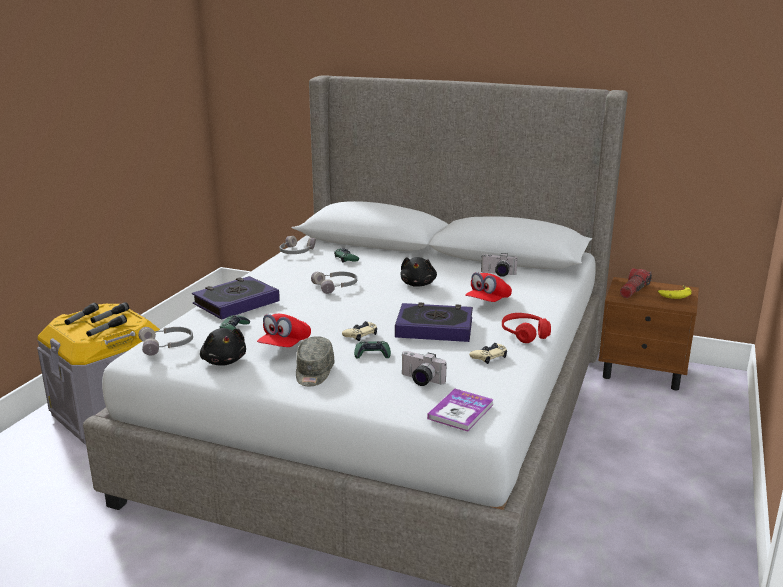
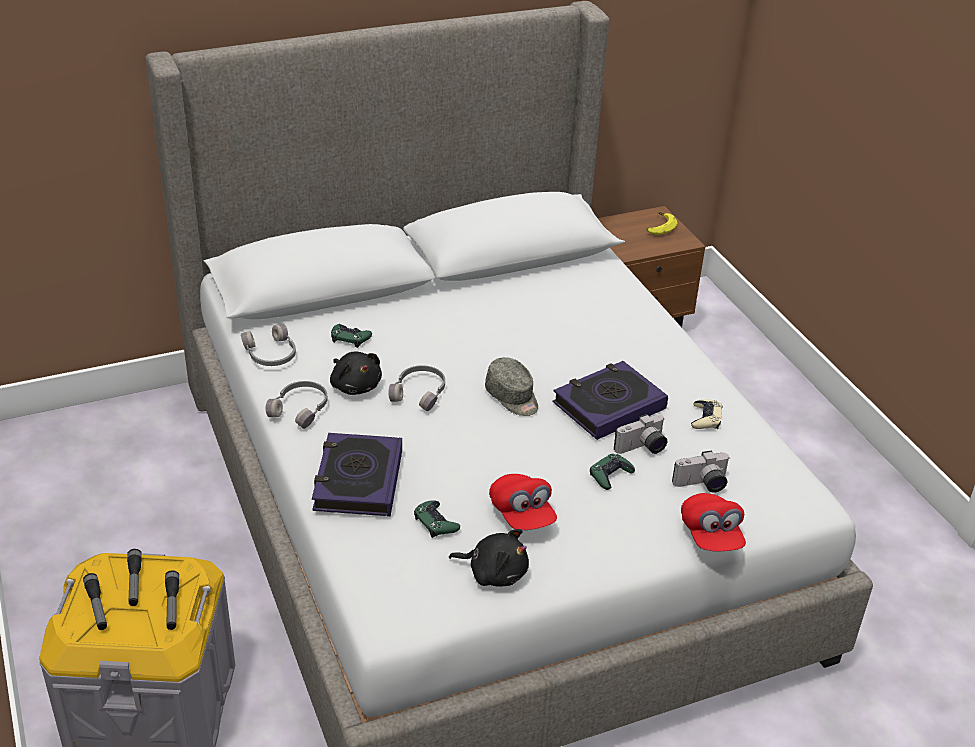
camera: 45 degrees left, 15 degrees up
grey headphones [138,327,193,356] -> grey headphones moved to [266,381,328,429]
grey cap [296,336,335,386] -> grey cap moved to [485,357,538,416]
beige game controller [342,321,377,341] -> none
black plush toy [400,257,437,287] -> black plush toy moved to [330,352,382,395]
book [427,389,494,432] -> none
red cap [465,272,512,302] -> red cap moved to [681,493,746,551]
camera [481,253,518,277] -> camera moved to [614,414,667,454]
red headphones [502,313,551,343] -> none
flashlight [620,268,652,298] -> none

